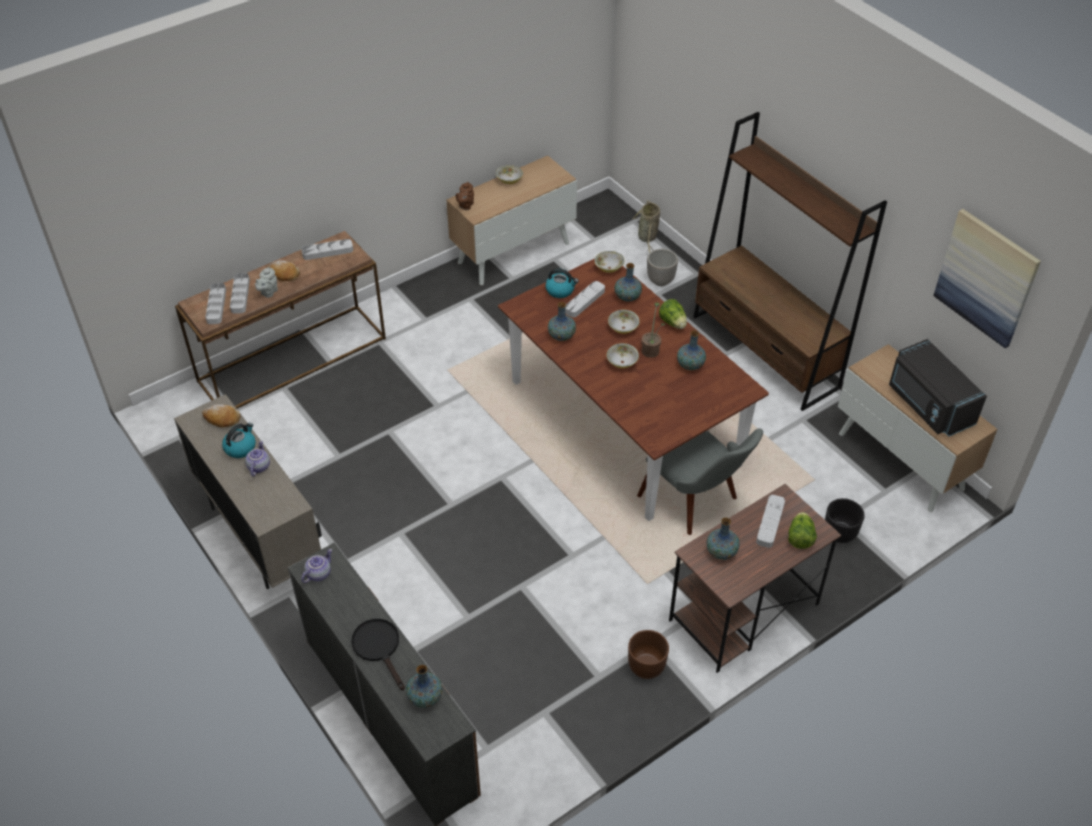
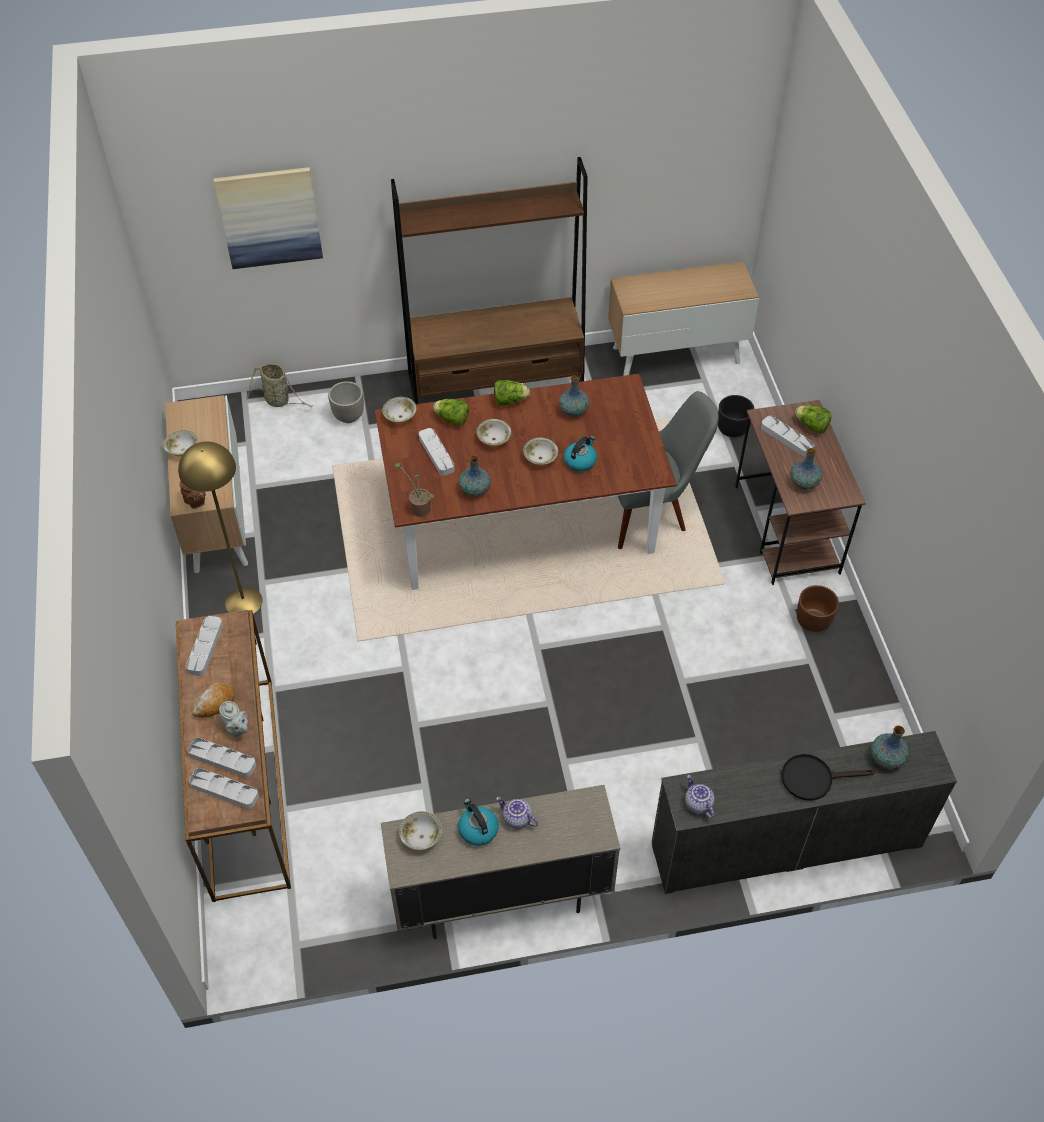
camera: 65 degrees left, 5 degrees up
bread [202,404,241,427] -> bowl [399,811,442,850]
kettle [545,268,579,298] -> kettle moved to [564,436,597,472]
vase [614,263,642,302] -> lettuce [433,399,469,426]
potted plant [641,303,666,358] -> potted plant moved to [394,463,435,517]
black microwave [889,339,987,437] -> none
picture [933,209,1041,348] -> picture moved to [214,167,323,269]
none -> yellow floor lamp [178,441,262,614]

